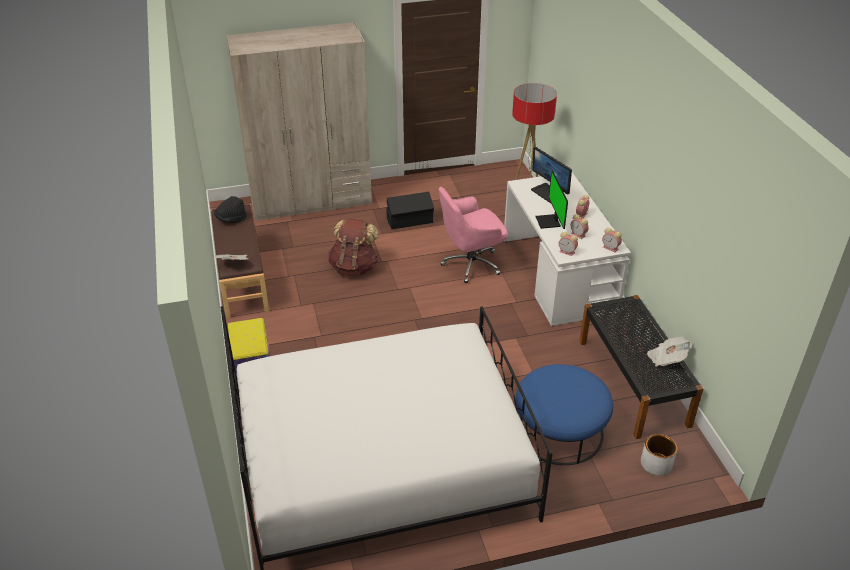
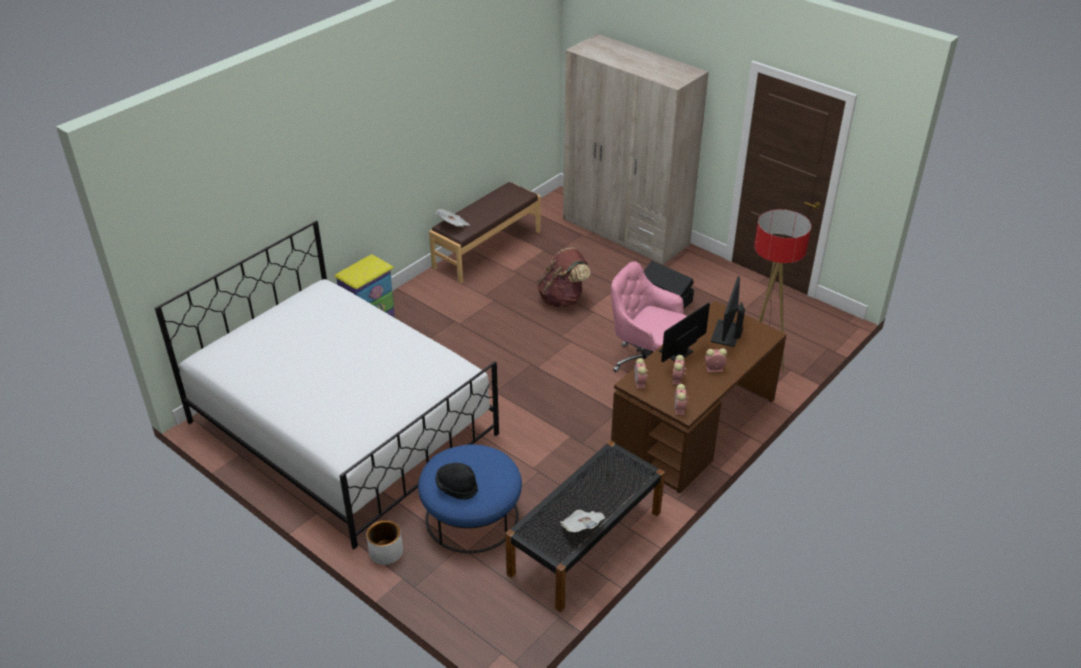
camera: 55 degrees right, 0 degrees up
black hat [214,196,247,223] -> black hat moved to [435,463,478,500]
white desk [504,173,631,327] -> brown desk [611,301,787,493]
white planter [641,434,677,476] -> white planter moved to [366,520,403,565]

